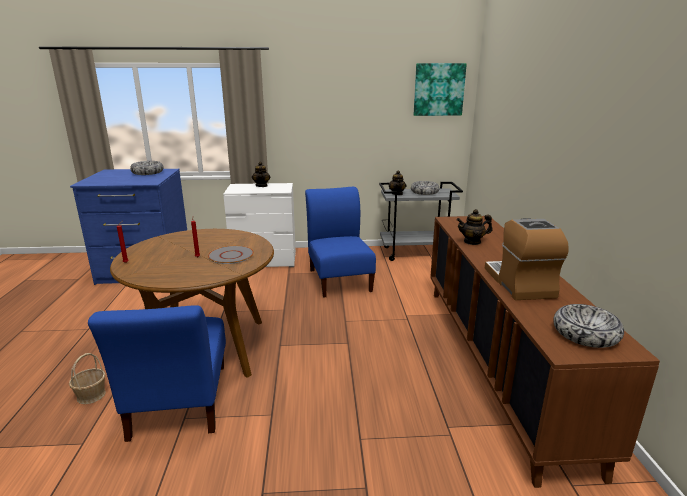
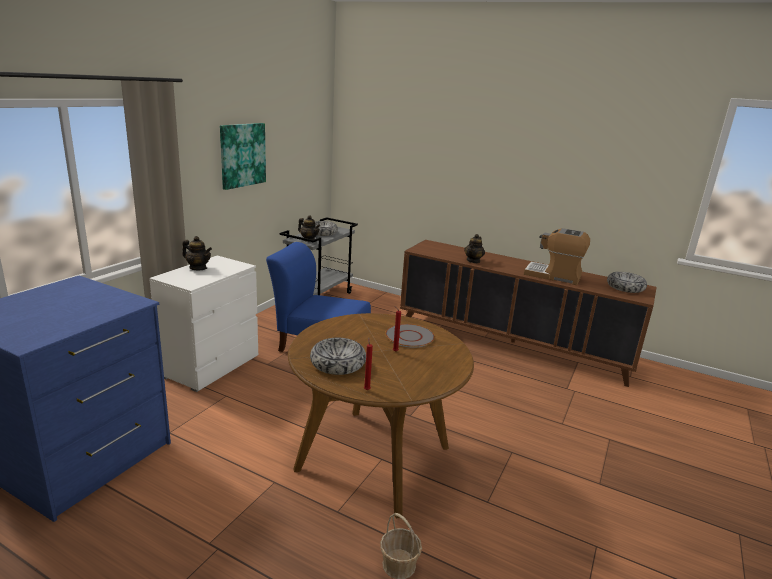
camera: 60 degrees left, 0 degrees up
blue chair [88,305,226,442] -> none
bowl [130,161,164,175] -> bowl moved to [310,338,366,375]
picture [413,63,467,116] -> picture moved to [220,123,266,190]

